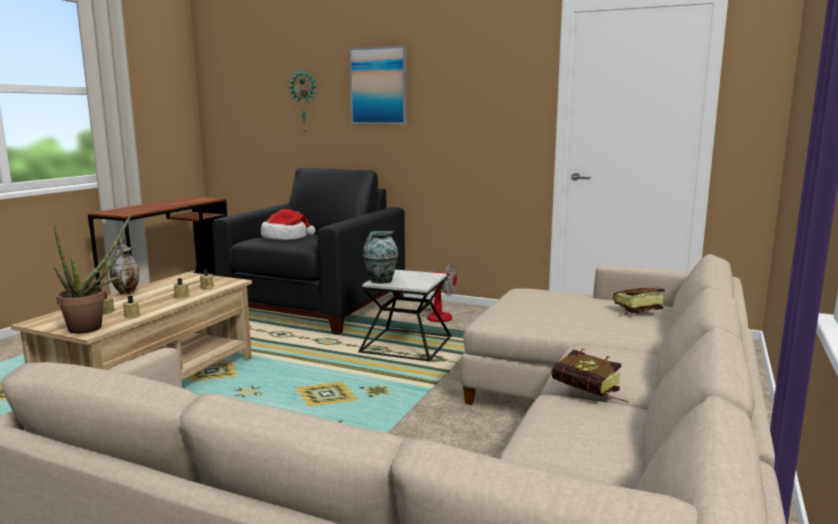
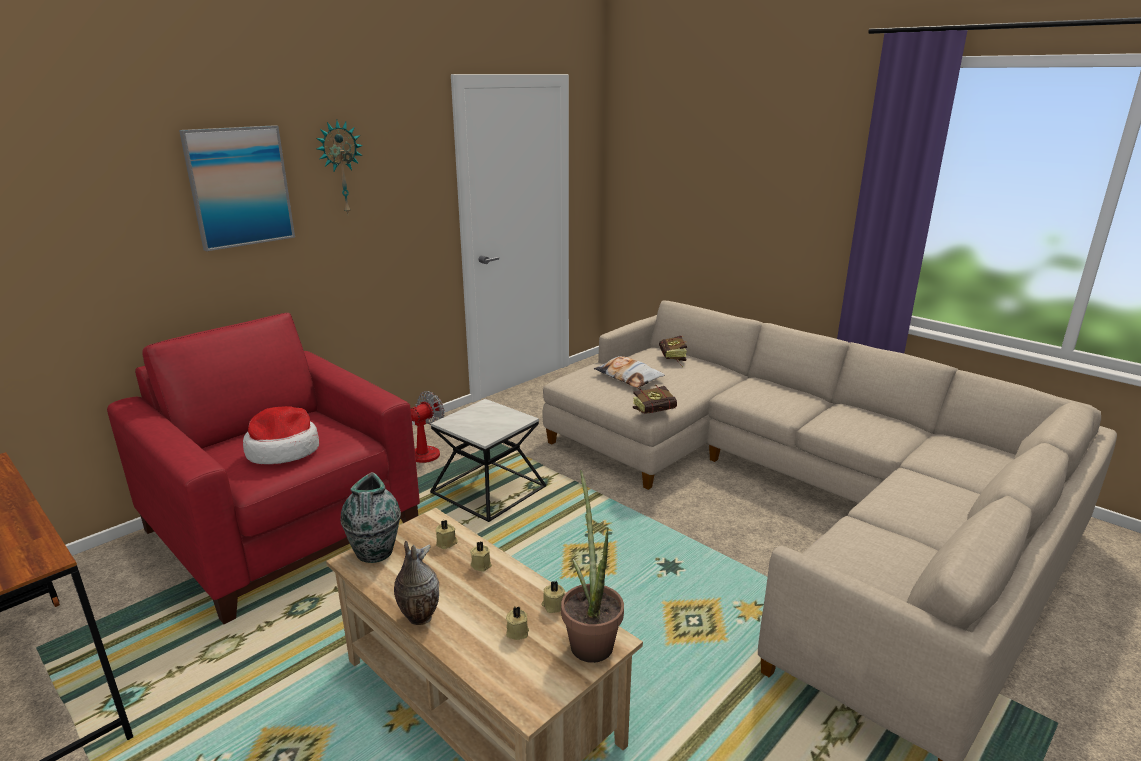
camera: 70 degrees left, 10 degrees up
black armchair [212,168,405,335] -> red armchair [107,313,420,624]
wall clock [289,69,317,134] -> wall clock moved to [316,121,363,214]
vase [363,231,398,284] -> vase moved to [340,472,401,563]
book [552,349,629,403] -> book moved to [633,385,677,414]
none -> pillow [594,356,665,388]

